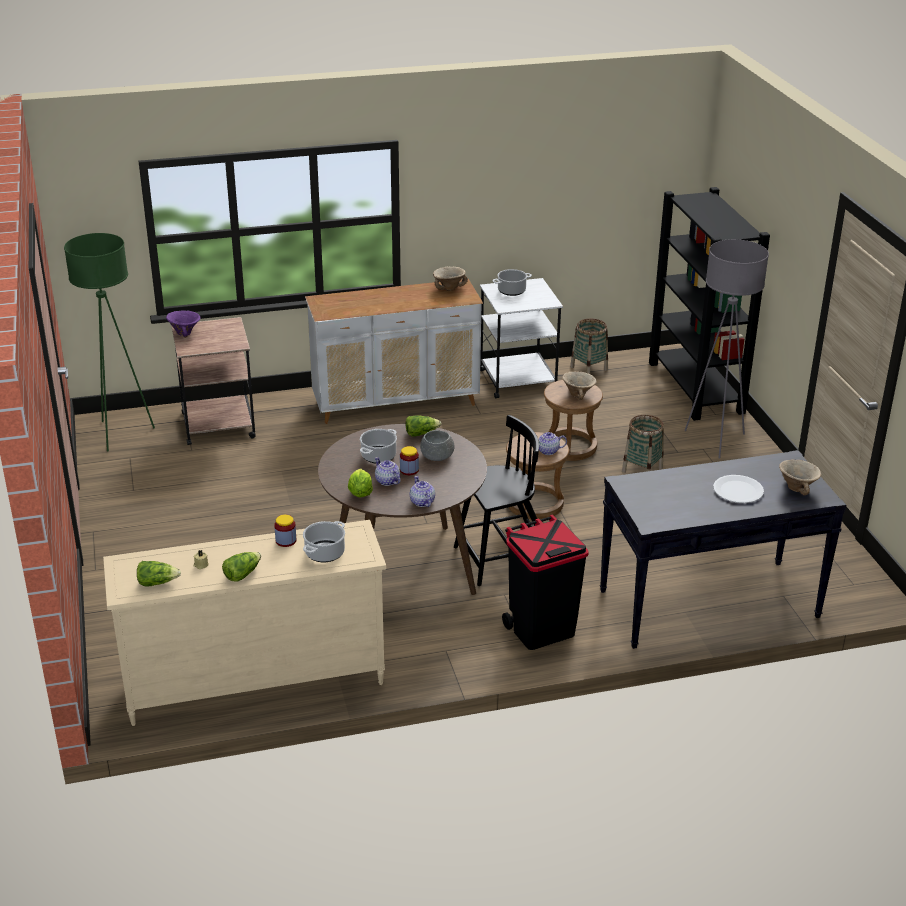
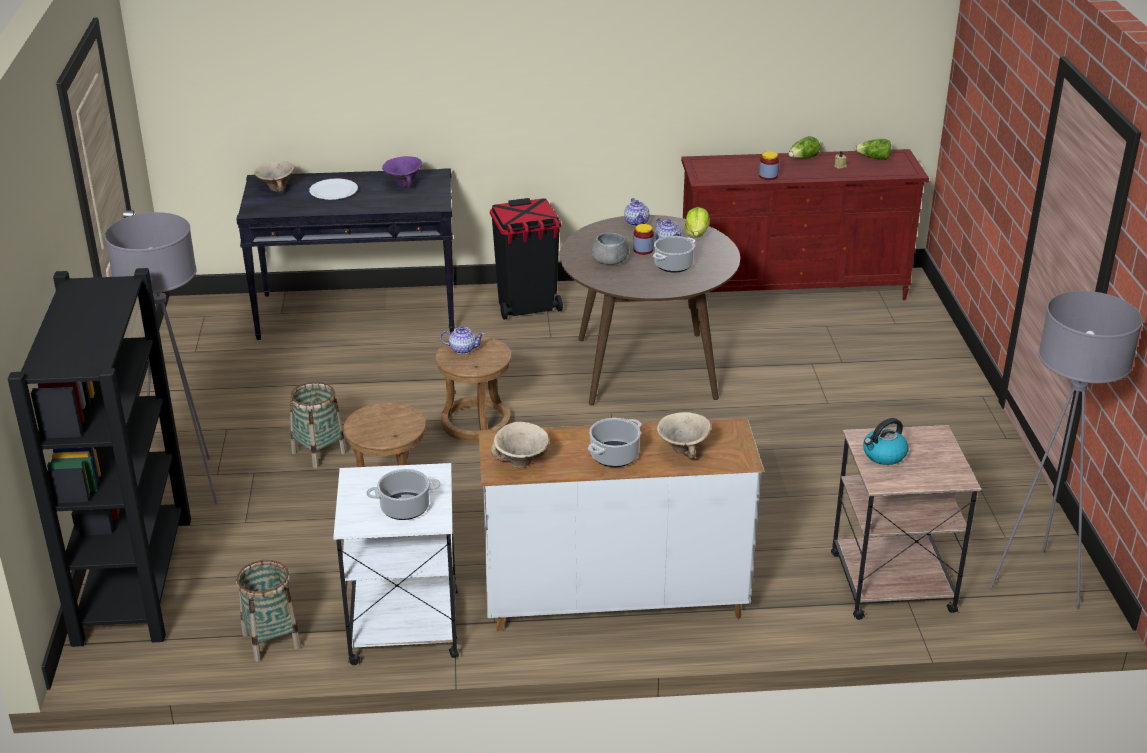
camera: 170 degrees left, 0 degrees up
green floor lamp [64,233,155,451] -> grey floor lamp [990,291,1143,609]
beige dresser [103,520,386,726] -> red dresser [681,149,929,308]
purple bowl [166,310,200,338] -> purple bowl moved to [382,156,422,188]
cooking pot [303,521,345,562] -> cooking pot moved to [588,418,641,467]
lettuce [405,415,441,436] -> none
black chair [454,415,539,586] -> none
beige bowl [562,371,596,400] -> beige bowl moved to [657,412,711,459]
none -> kettle [863,418,908,465]

